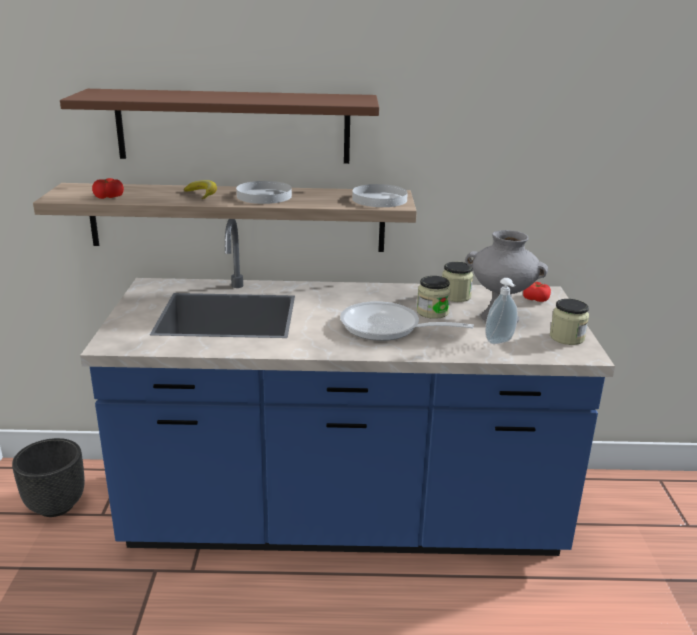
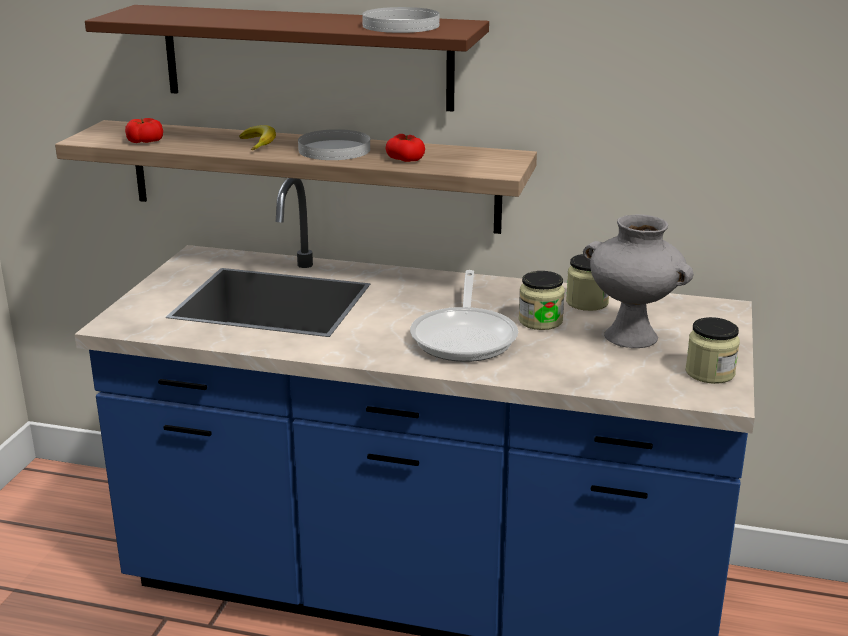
camera: 15 degrees right, 0 degrees up
black planter [12,438,85,517] -> none
frying pan [340,301,474,341] -> frying pan turned 120 degrees counterclockwise [410,270,518,362]
white plate [352,184,408,207] -> white plate moved to [362,7,439,33]
soap dispenser [485,278,518,344] -> none
tomato [523,282,551,302] -> tomato moved to [386,134,425,162]

